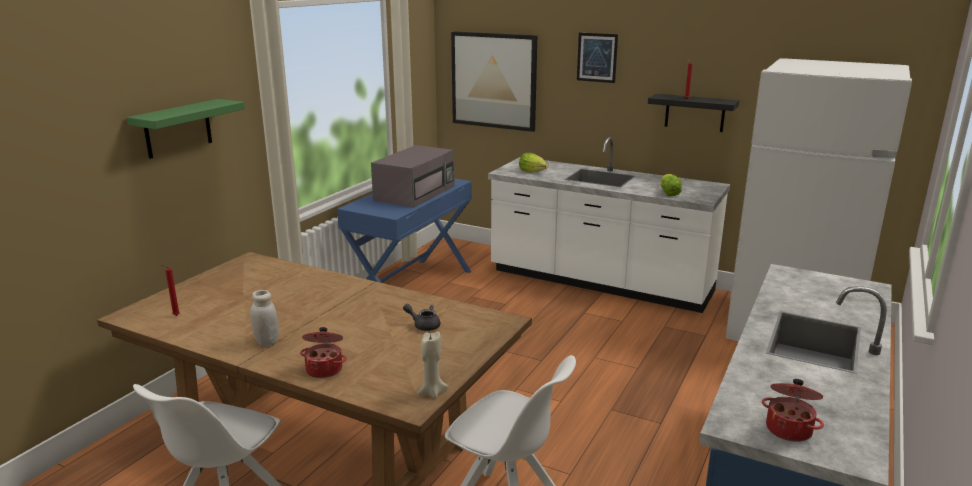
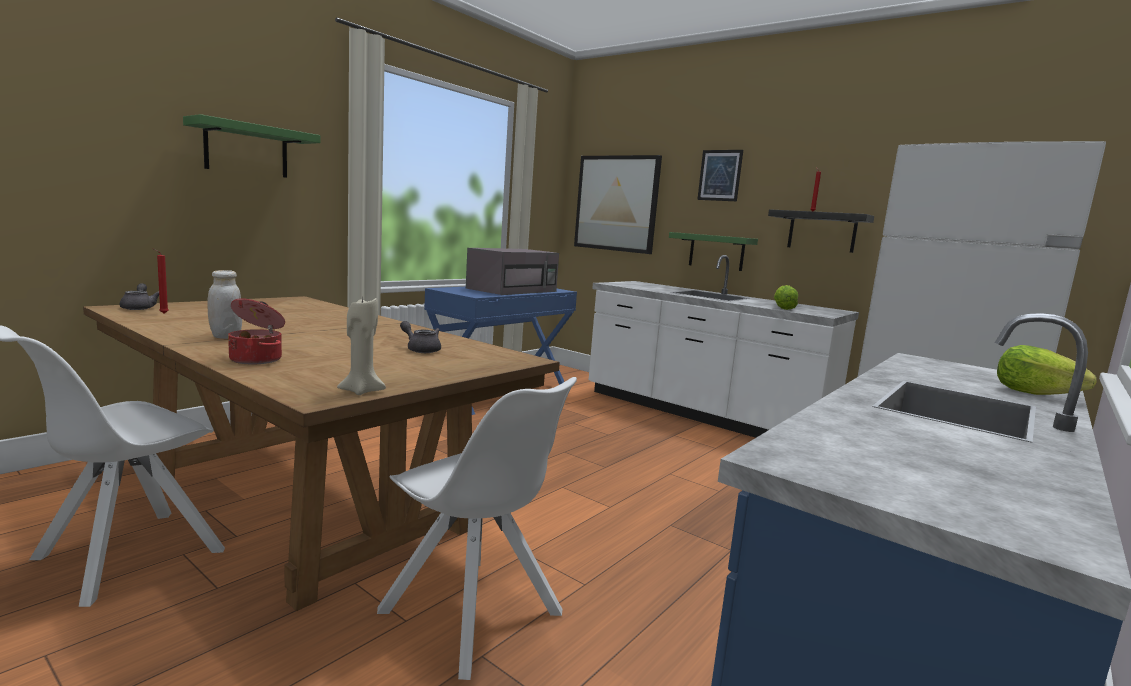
camera: 10 degrees right, 10 degrees down
lettuce [519,153,548,173] -> lettuce moved to [997,345,1097,395]
cooking pot [762,379,824,442] -> none
none -> grey teapot [119,283,159,310]
none -> green shelf [669,232,758,271]

